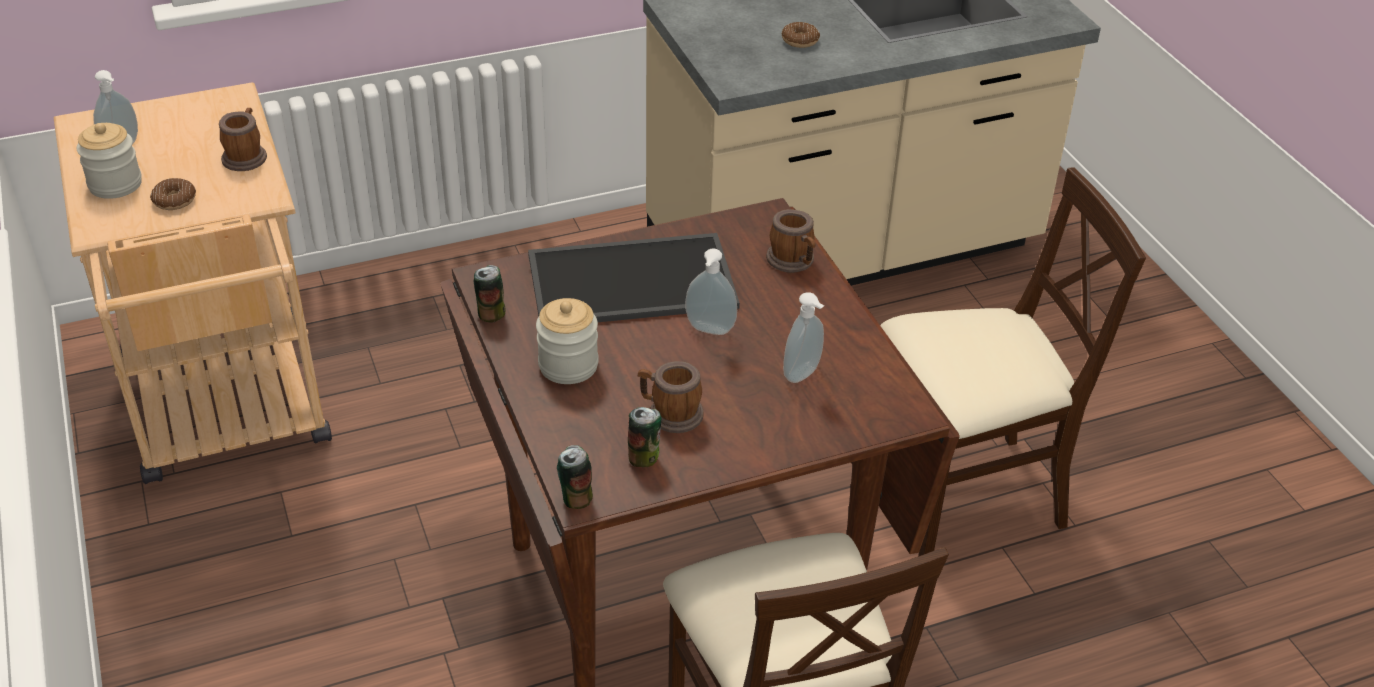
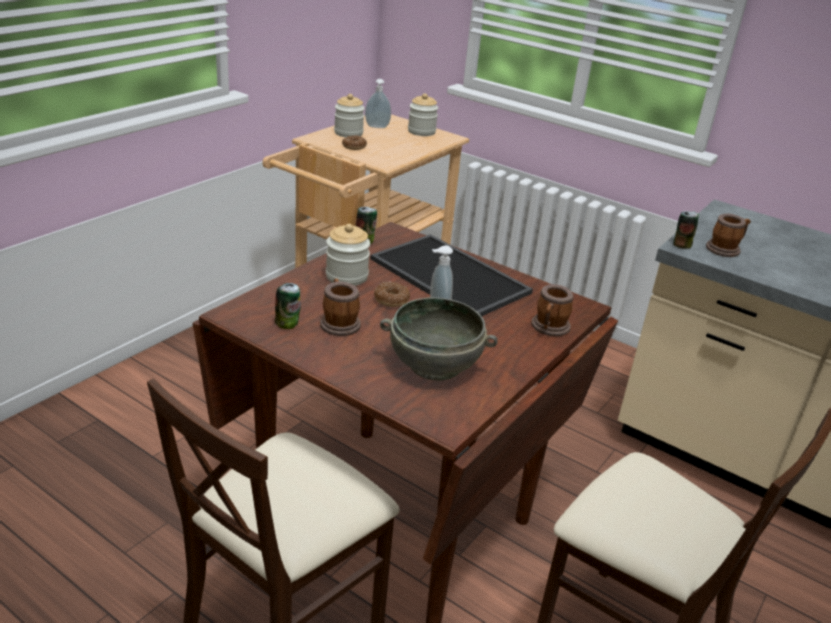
camera: 55 degrees right, 10 degrees down
mug [219,108,267,171] -> mug moved to [706,213,751,257]
can [557,445,593,509] -> can moved to [673,211,699,249]
donut [782,22,820,48] -> donut moved to [374,282,410,307]
soap dispenser [783,292,824,383] -> grey bowl [380,297,498,381]
none -> jar [408,93,438,136]

